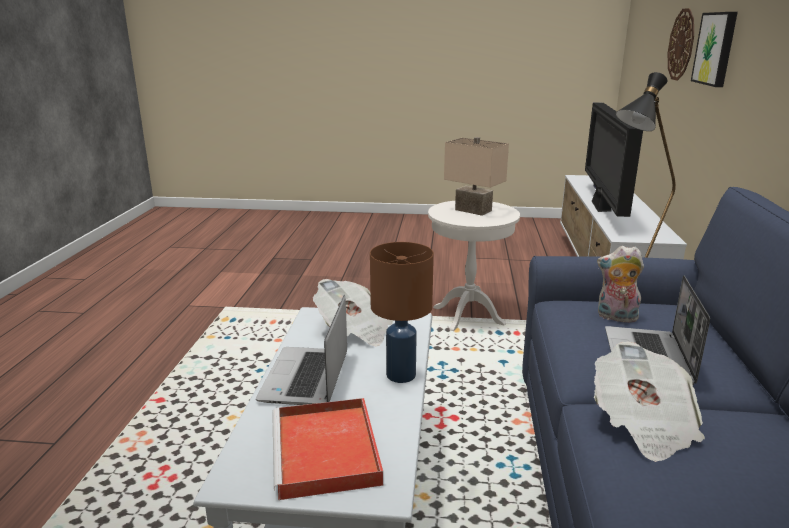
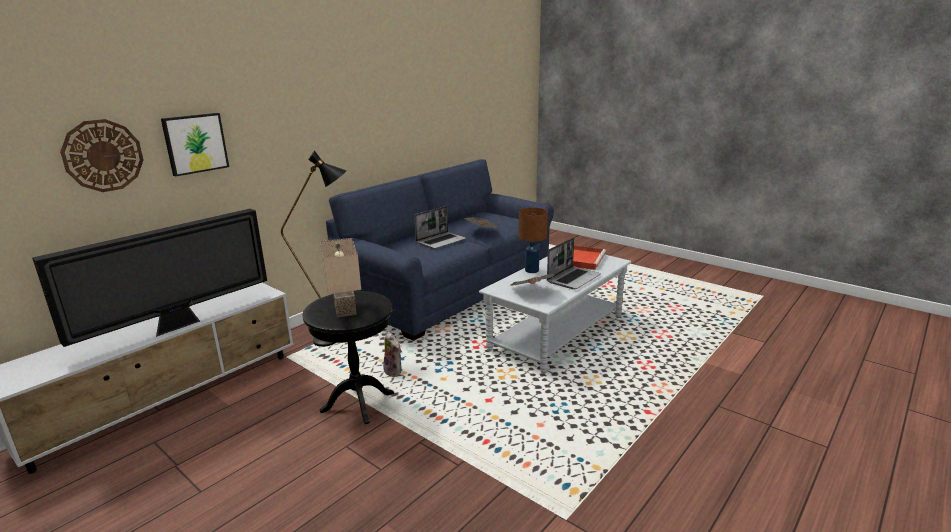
camera: 145 degrees left, 0 degrees up
white side table [428,201,520,331] -> black side table [302,291,395,424]
plush toy [597,246,644,323] -> plush toy moved to [383,332,402,377]

